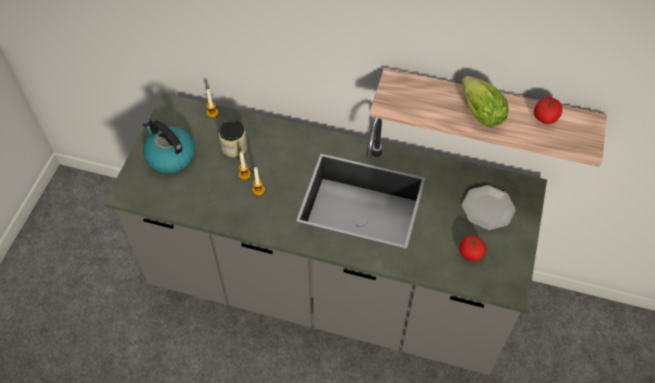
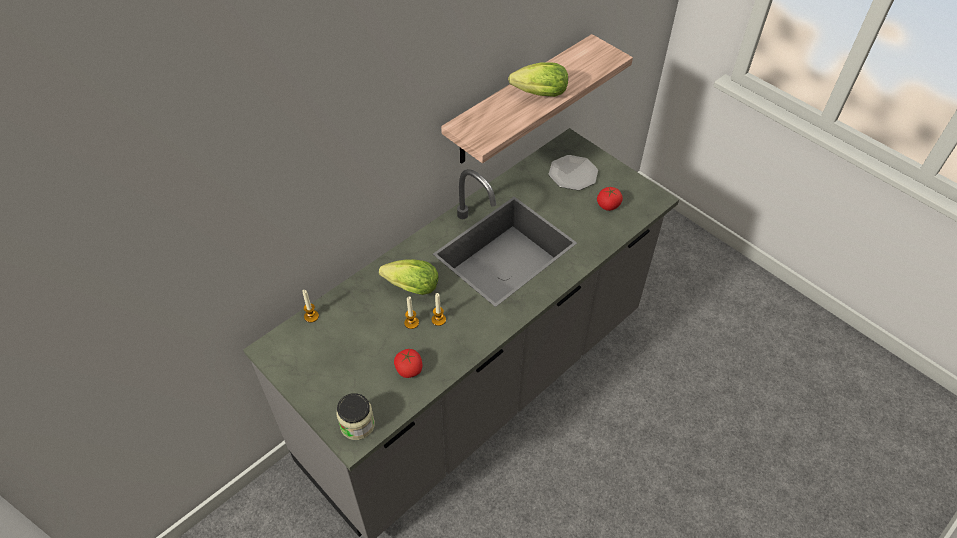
camera: 60 degrees left, 5 degrees down
kettle [143,119,195,173] -> none
jar [219,120,248,157] -> jar moved to [336,393,375,440]
tomato [534,97,562,124] -> tomato moved to [394,349,422,378]
none -> lettuce [379,259,438,295]

